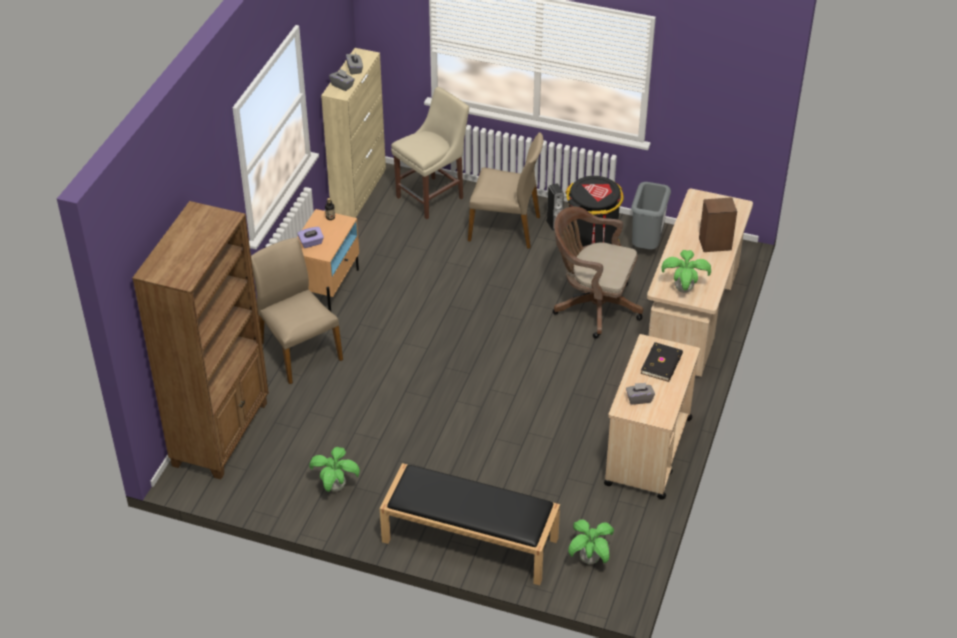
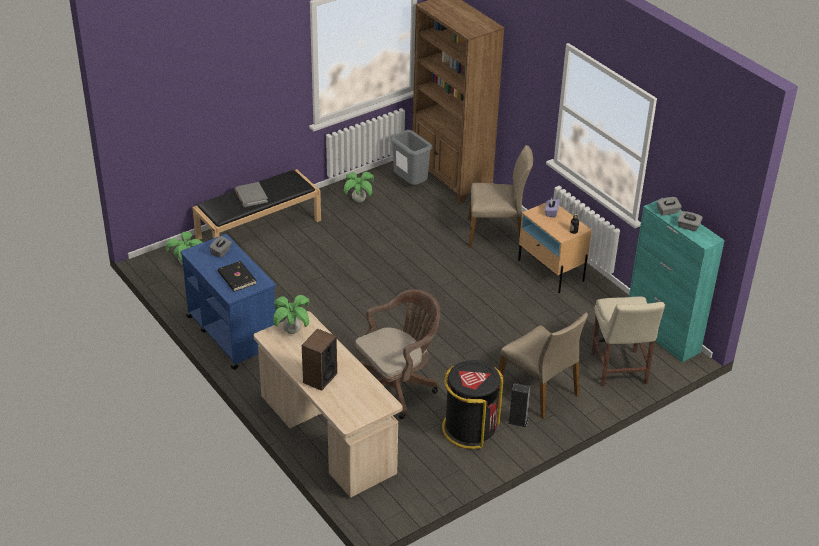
camera: 125 degrees right, 5 degrees down
beige cabinet [321,48,386,218] -> turquoise cabinet [629,198,725,362]
beige chair [468,132,543,249] -> beige chair turned 90 degrees counterclockwise [499,313,588,419]
beige cart [604,334,700,500] -> blue cart [180,234,276,370]
grey trash can [631,182,671,250] -> grey trash can moved to [391,130,432,185]
none -> grey book [235,182,268,207]

